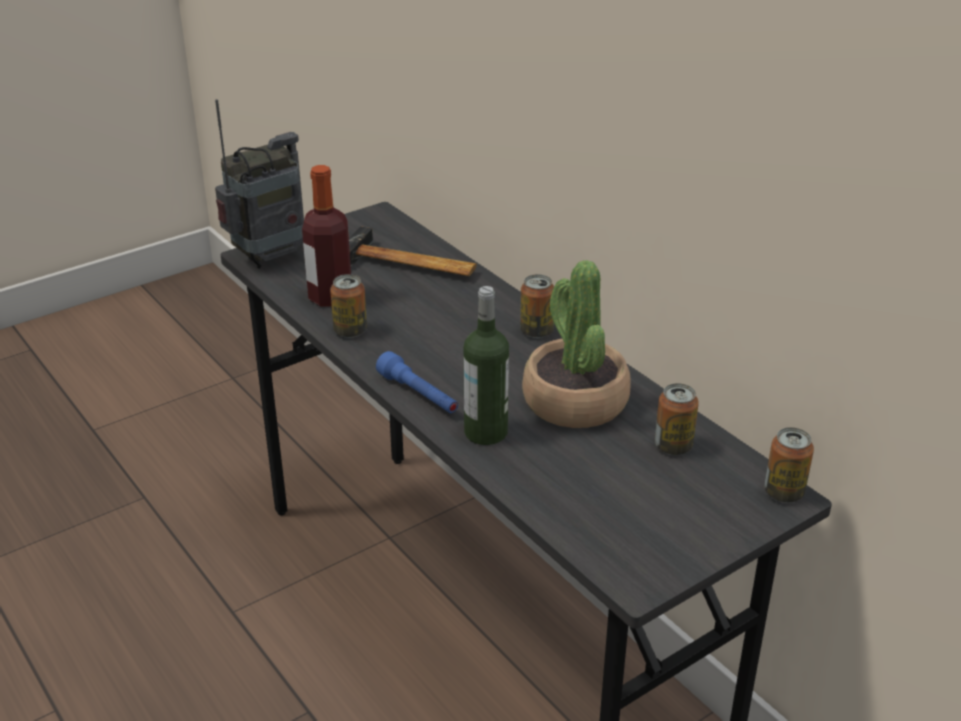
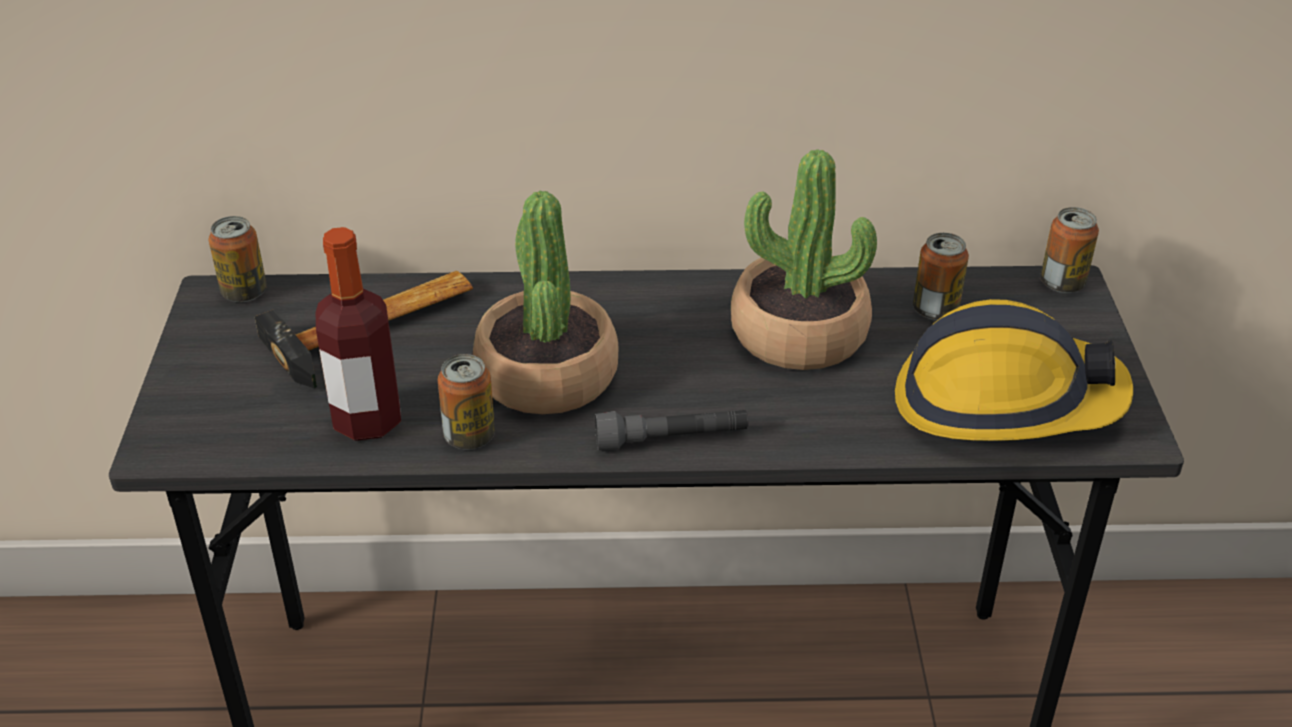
camera: 55 degrees left, 5 degrees up
radio [215,99,304,269] -> none
blue flashlight [376,351,458,413] -> grey flashlight [595,410,749,450]
bottle [463,286,509,445] -> none
can [520,274,554,338] -> can moved to [209,216,267,302]
none -> potted plant [473,191,618,414]
none -> hard hat [895,299,1133,441]

